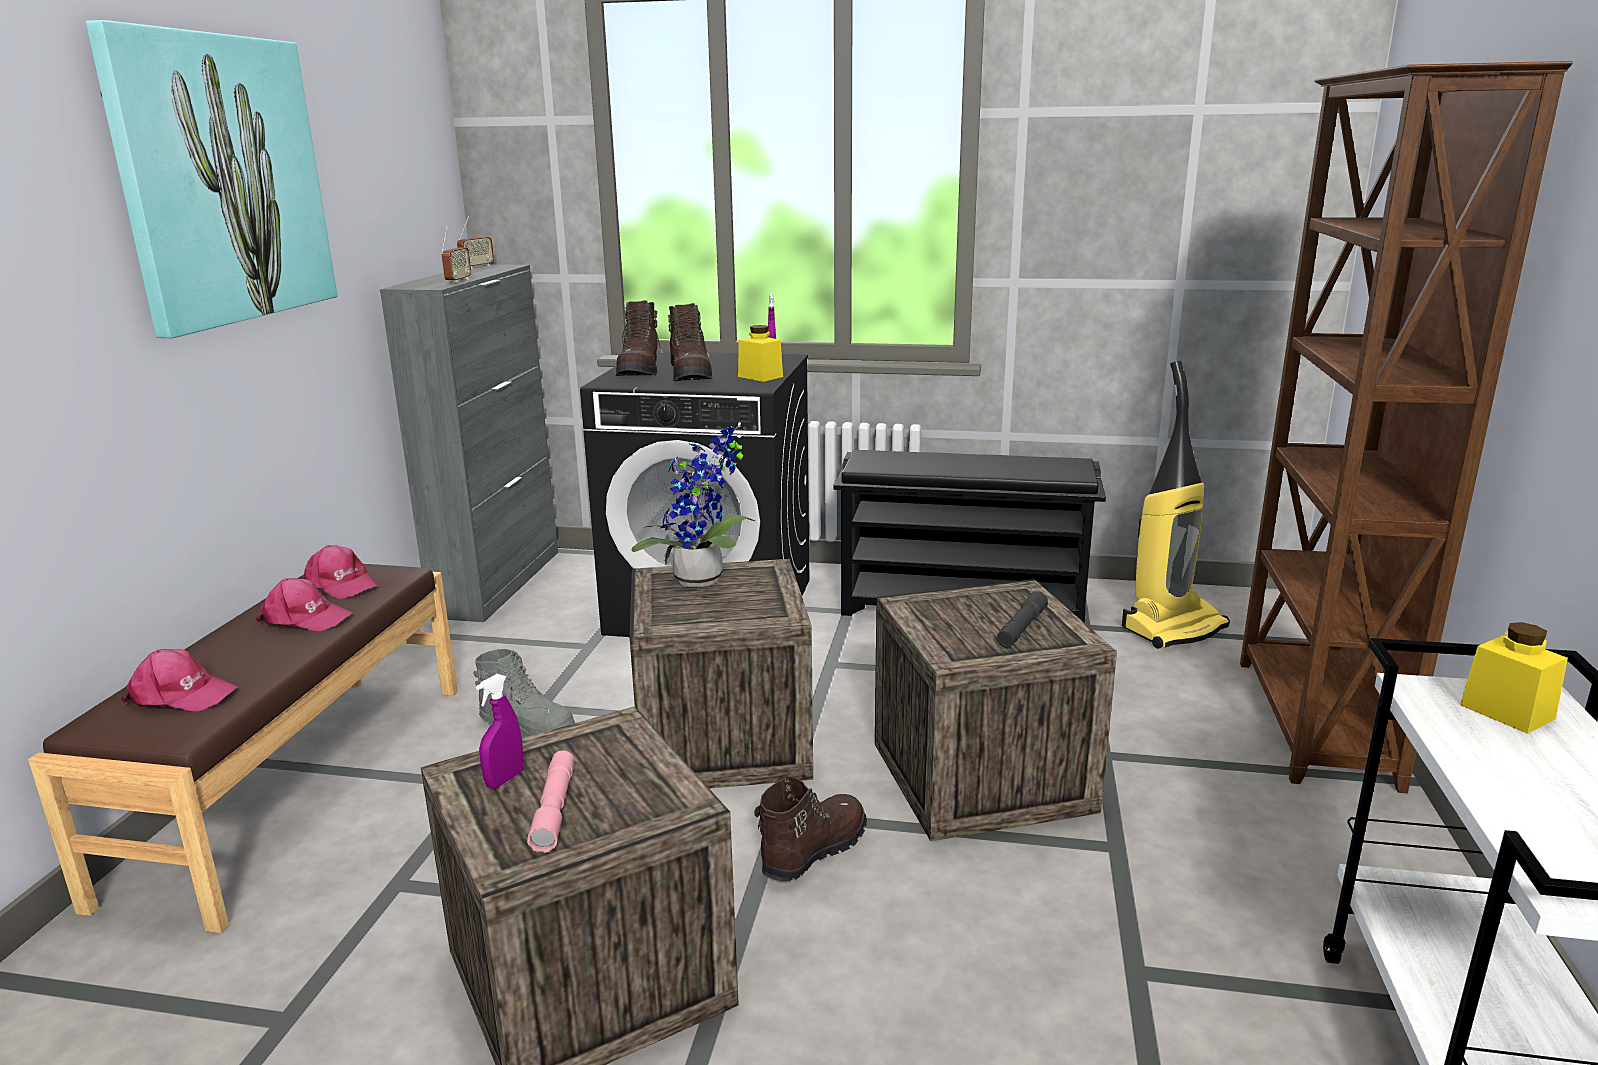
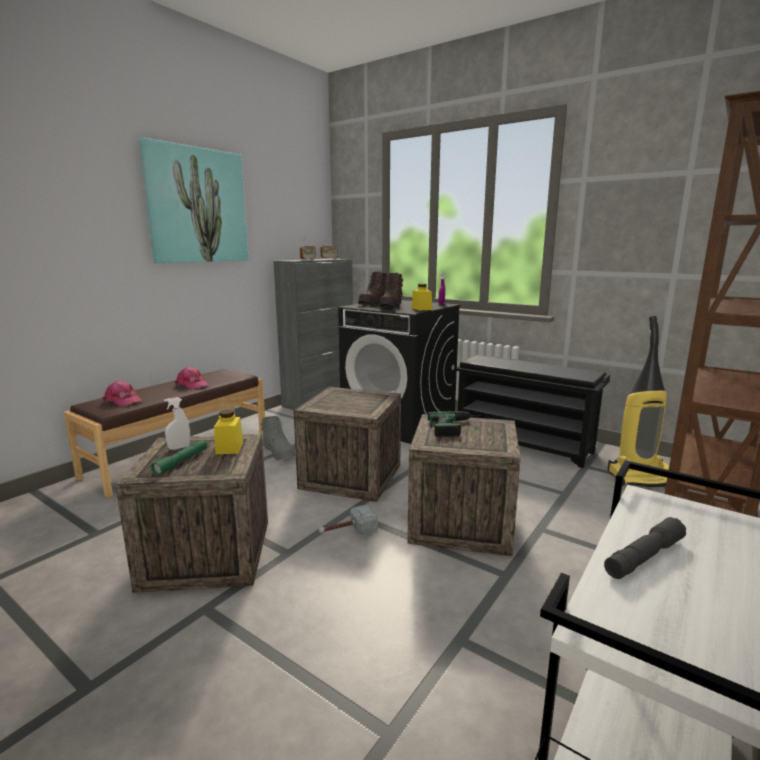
camera: 25 degrees right, 5 degrees down
pink cap [300,545,379,599] -> none
purple spray bottle [476,674,523,789] -> white spray bottle [164,397,191,450]
pink flashlight [527,751,574,853] -> green flashlight [151,440,207,476]
potted plant [632,422,755,588] -> none
brown boot [754,776,867,882] -> hammer [319,505,378,535]
grey flashlight [997,591,1048,647] -> grey flashlight moved to [604,517,686,579]
yellow jar [1460,622,1568,734] -> yellow jar moved to [214,409,243,454]
none -> power drill [428,411,481,437]

